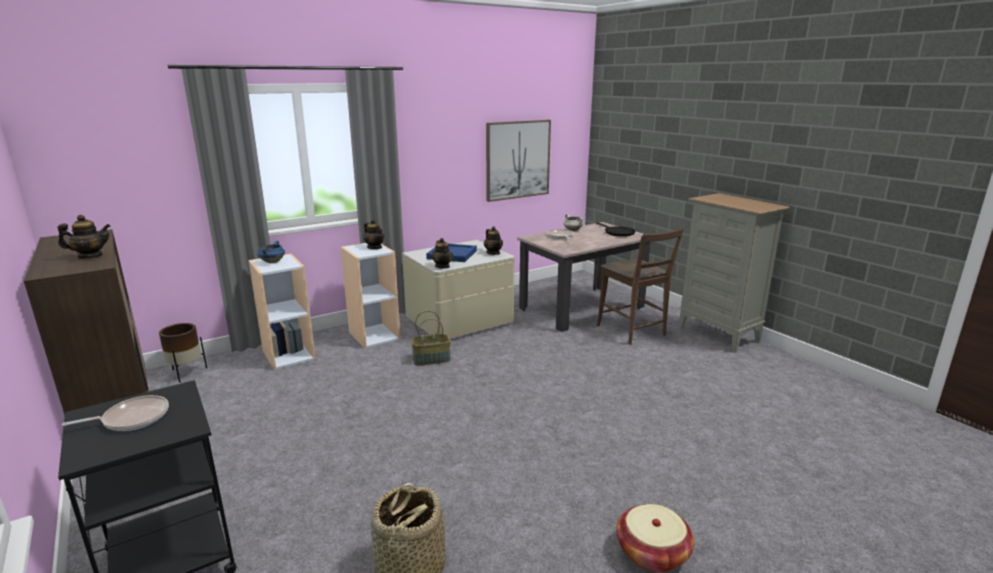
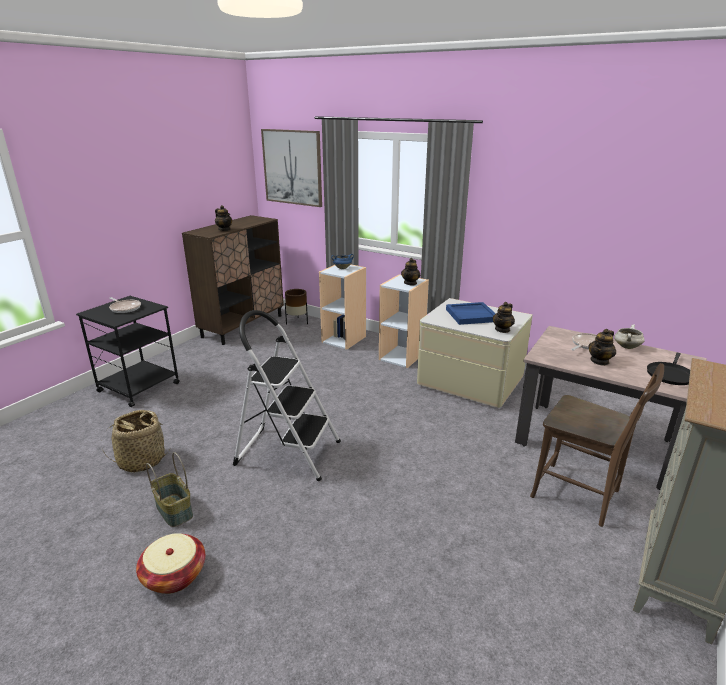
camera: 65 degrees right, 5 degrees up
basket [411,310,451,365] -> basket moved to [146,452,193,527]
teapot [431,238,453,269] -> teapot moved to [588,329,616,366]
picture [486,120,551,202] -> picture moved to [261,129,322,207]
brown chair [596,228,683,345] -> brown chair turned 90 degrees counterclockwise [530,363,664,527]
none -> step ladder [233,310,341,481]

